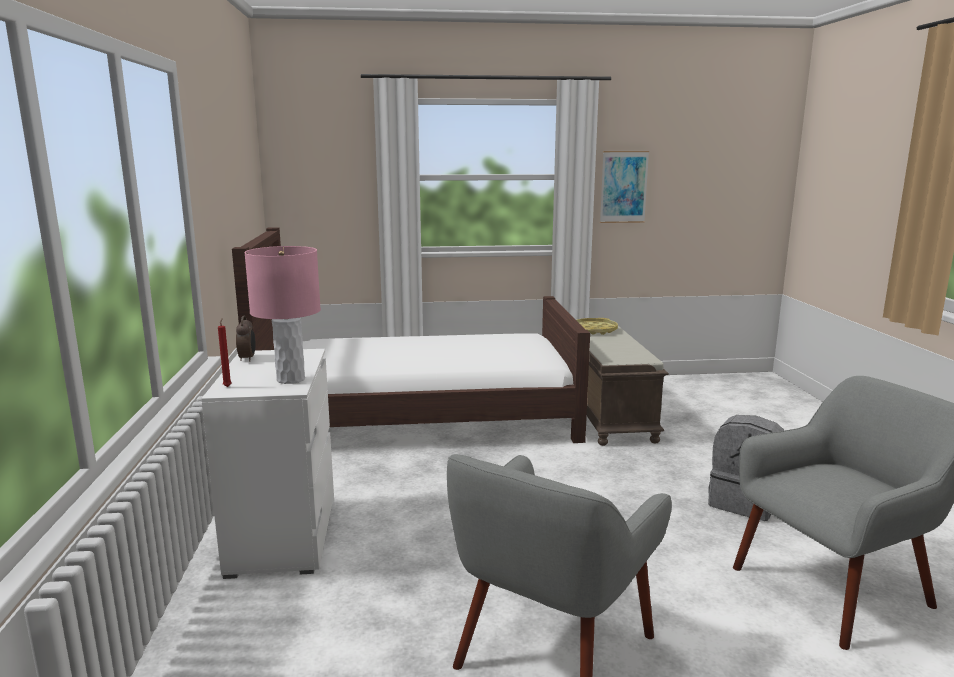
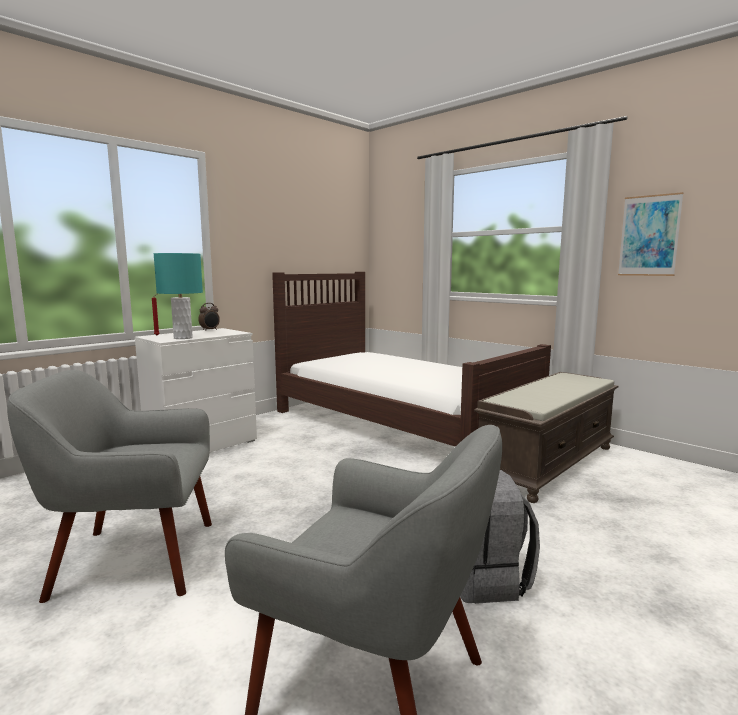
camera: 50 degrees right, 5 degrees down
pink table lamp [244,246,321,384] -> turquoise table lamp [153,253,203,339]
yellow tray [577,318,618,335] -> none

